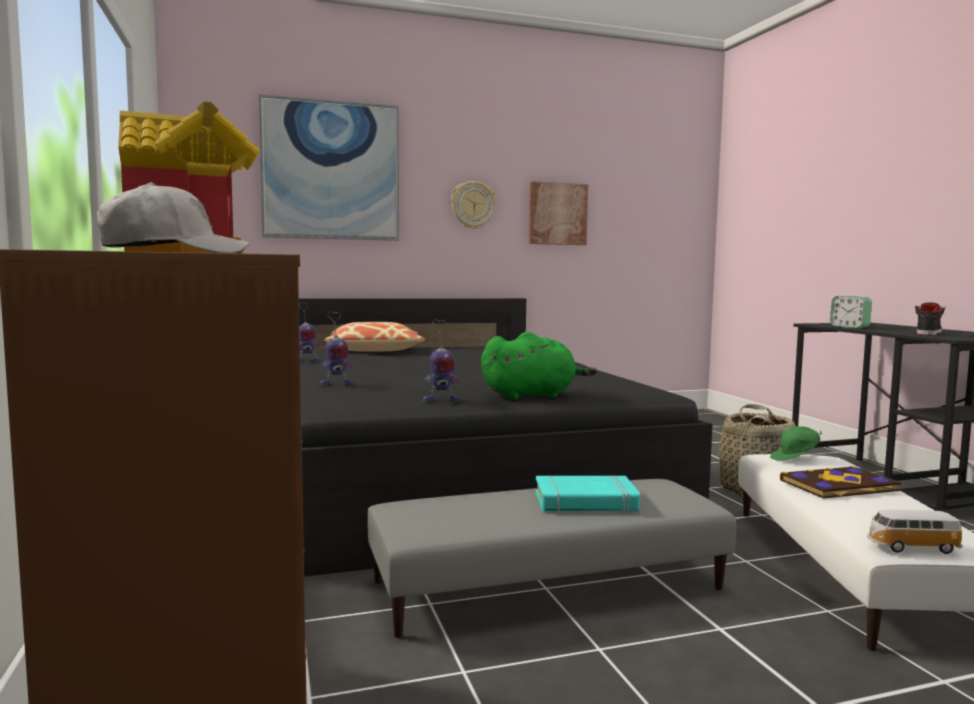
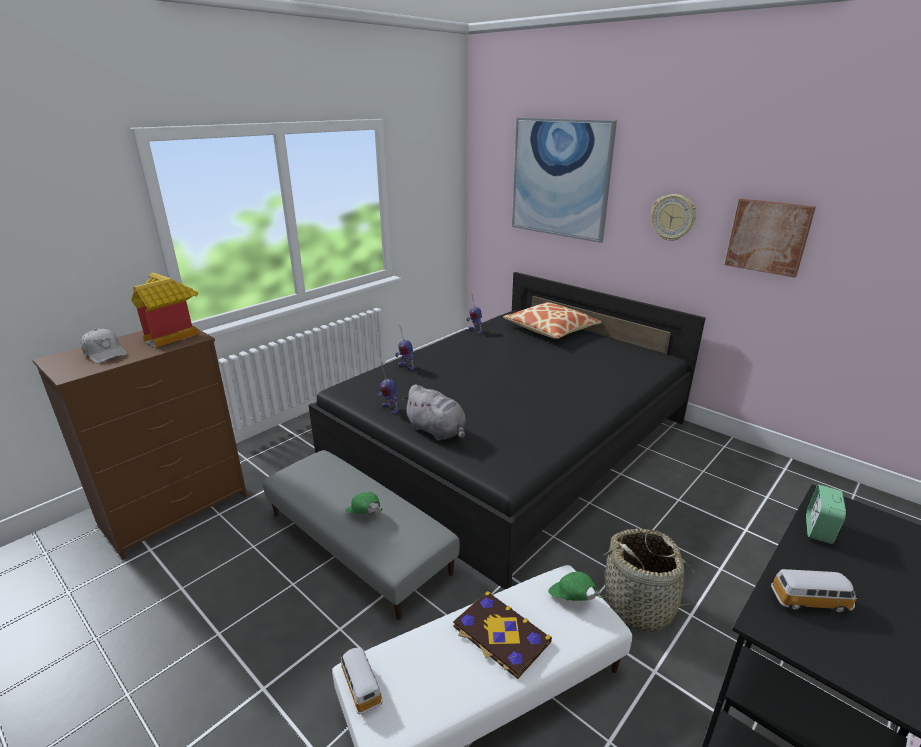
camera: 60 degrees right, 20 degrees up
green plush toy [481,332,597,400] -> grey plush toy [402,384,466,441]
turquoise book [535,475,640,513] -> green cap [346,492,383,514]
black shoe [915,302,945,336] -> toy car [771,569,857,613]

